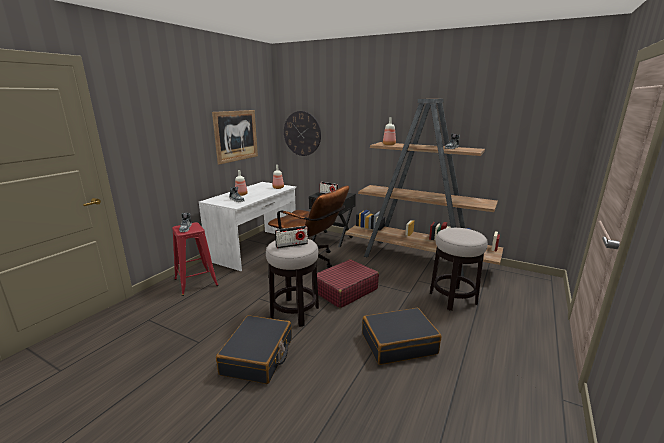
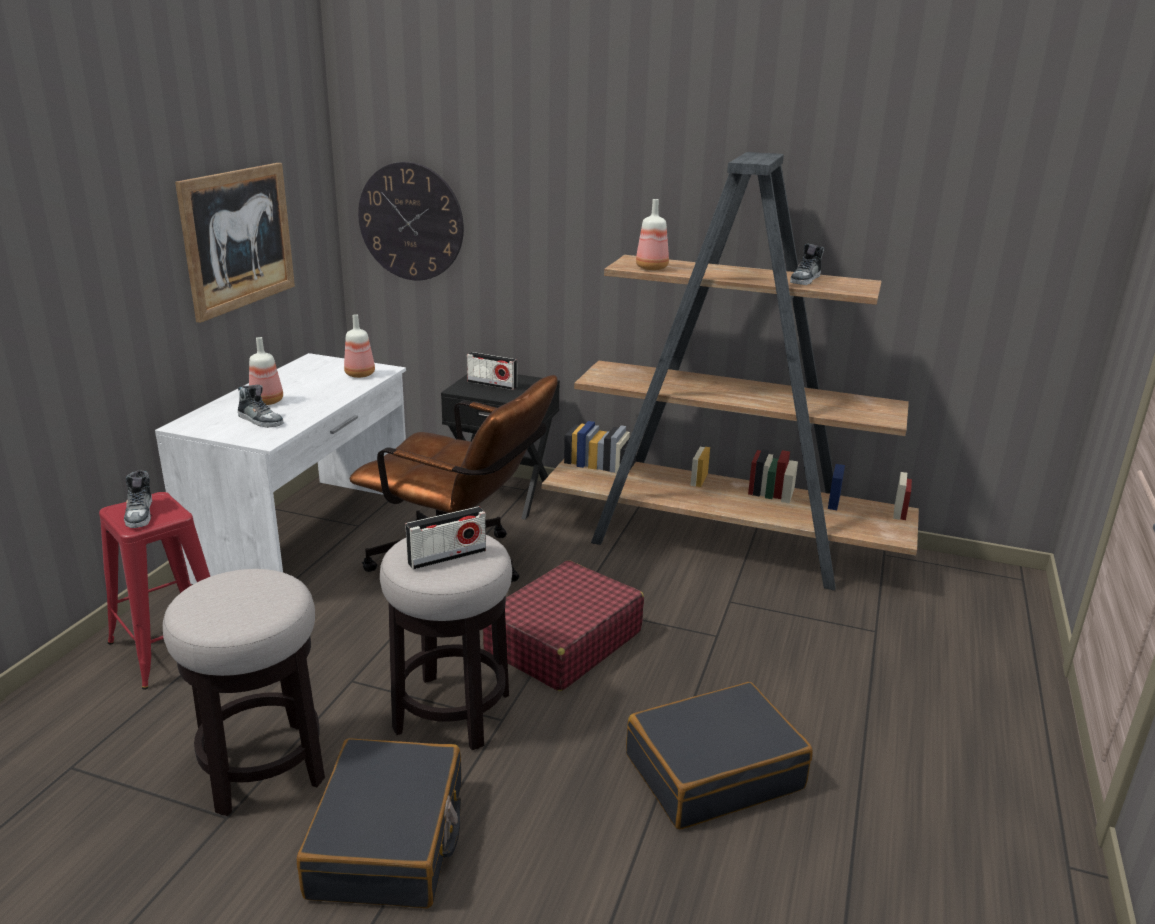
camera: 10 degrees left, 5 degrees up
stool [430,228,488,310] -> stool moved to [163,569,325,816]

